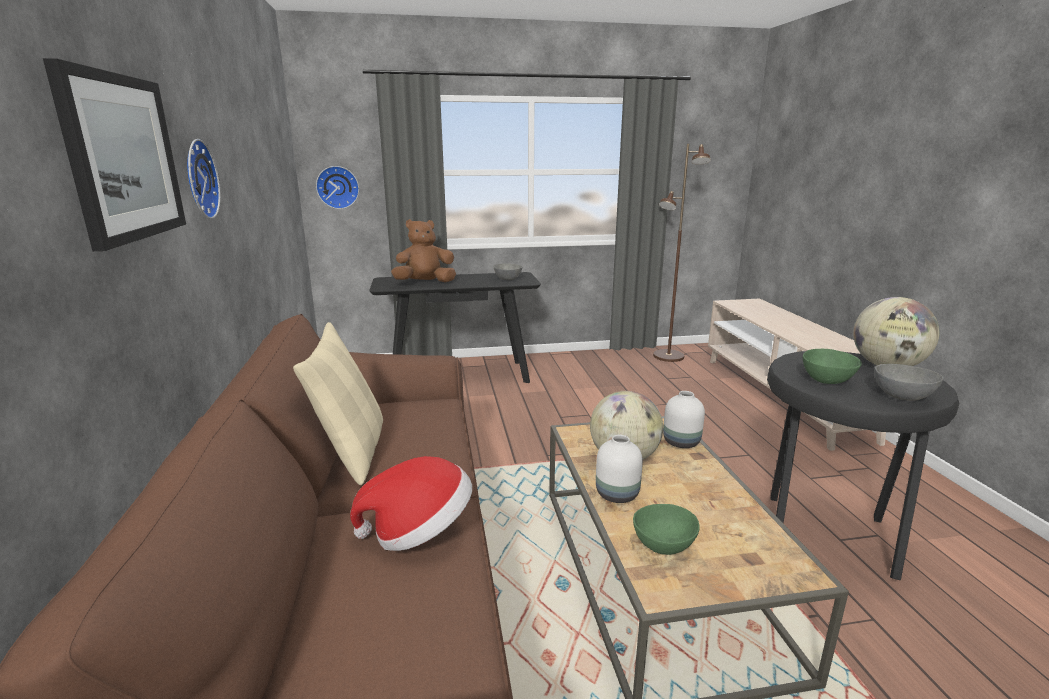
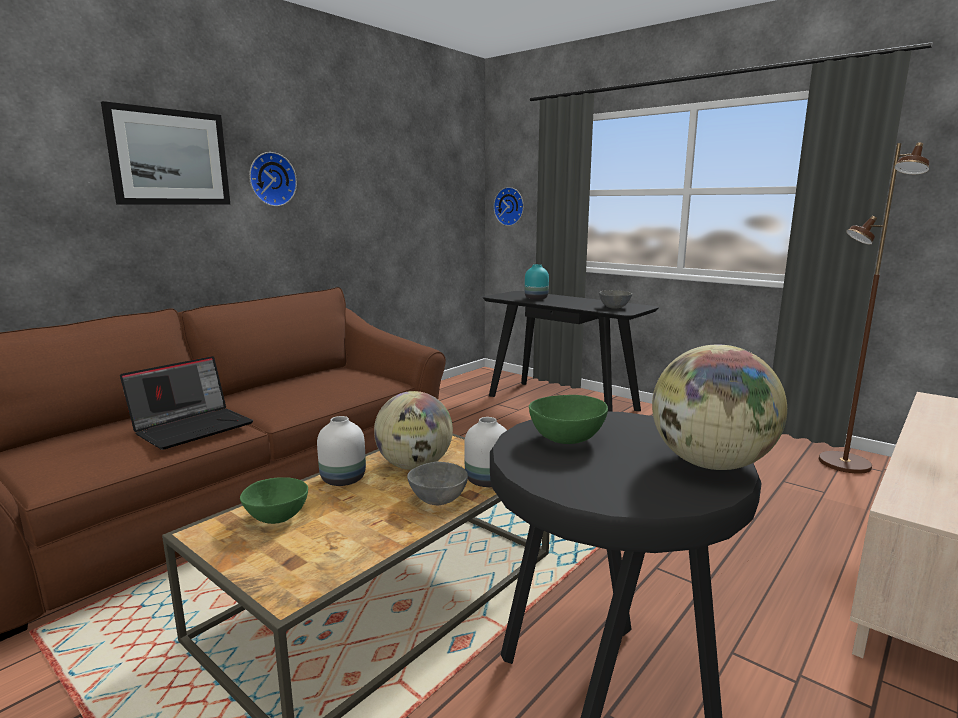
camera: 50 degrees right, 5 degrees down
beige pillow [293,322,383,485] -> none
hat [350,456,472,551] -> laptop [120,356,253,450]
brown plush toy [391,219,456,282] -> turquoise vase [525,264,549,300]
grey bowl [874,364,943,401] -> grey bowl moved to [407,462,468,505]

